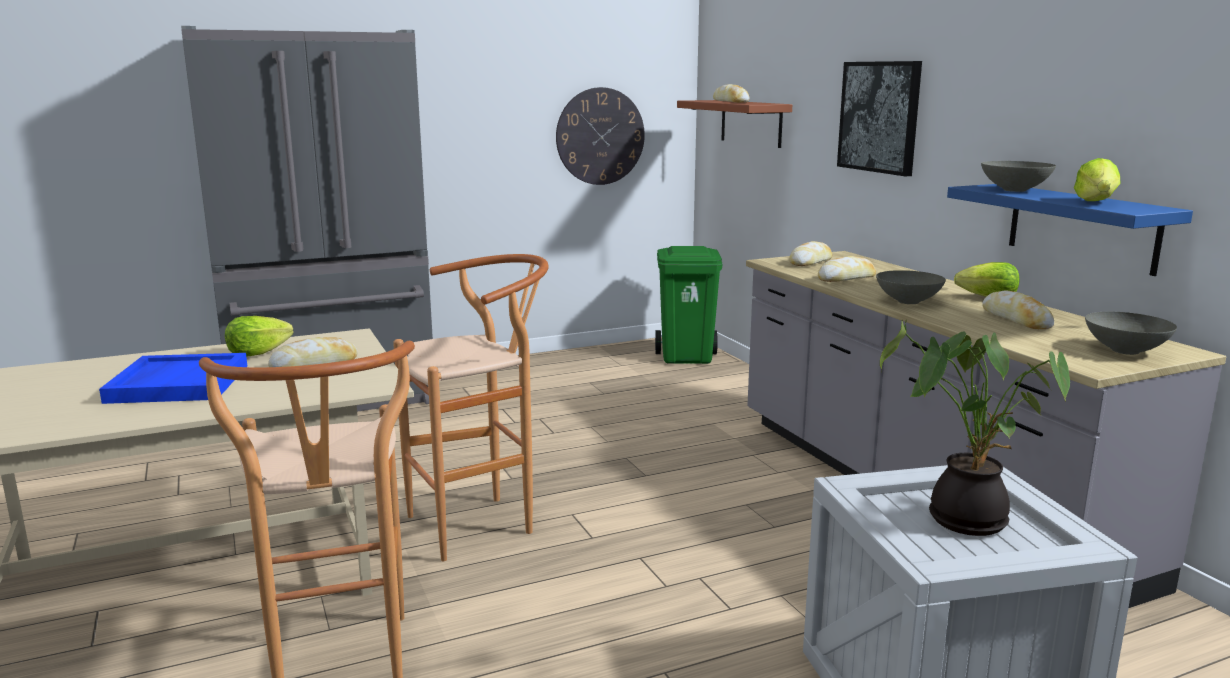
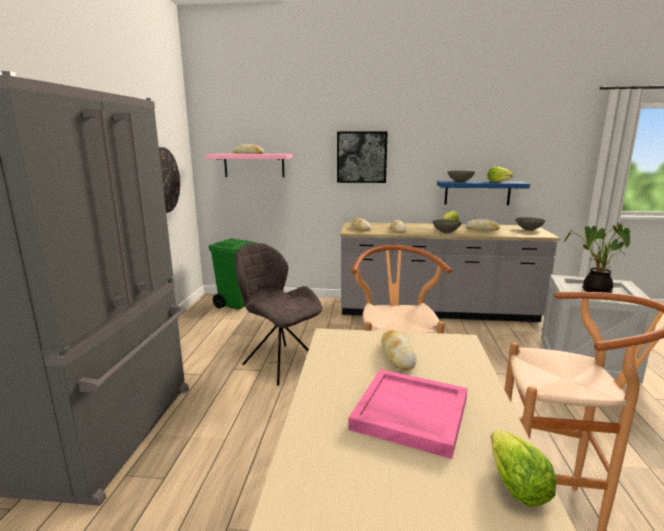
camera: 60 degrees left, 0 degrees up
blue tray [99,353,247,404] -> pink tray [348,369,468,459]
lettuce [225,316,293,357] -> lettuce moved to [490,430,557,506]
brown shelf [677,100,792,148] -> pink shelf [206,154,292,177]
none -> grey chair [235,243,322,386]

